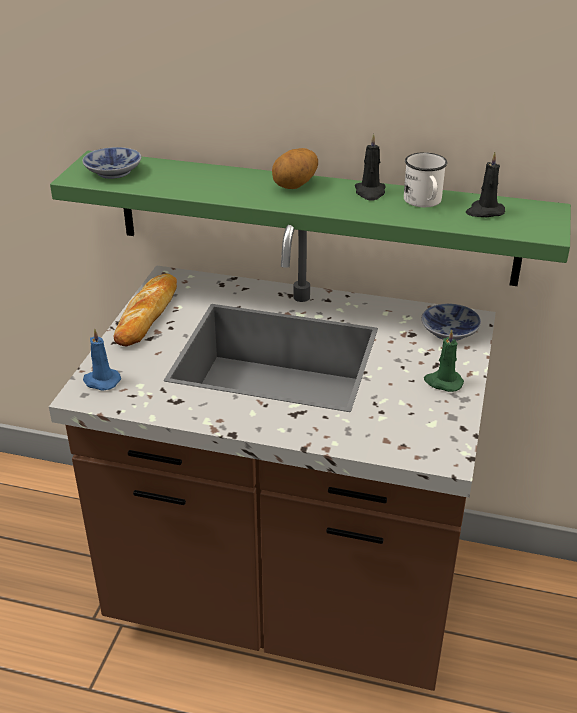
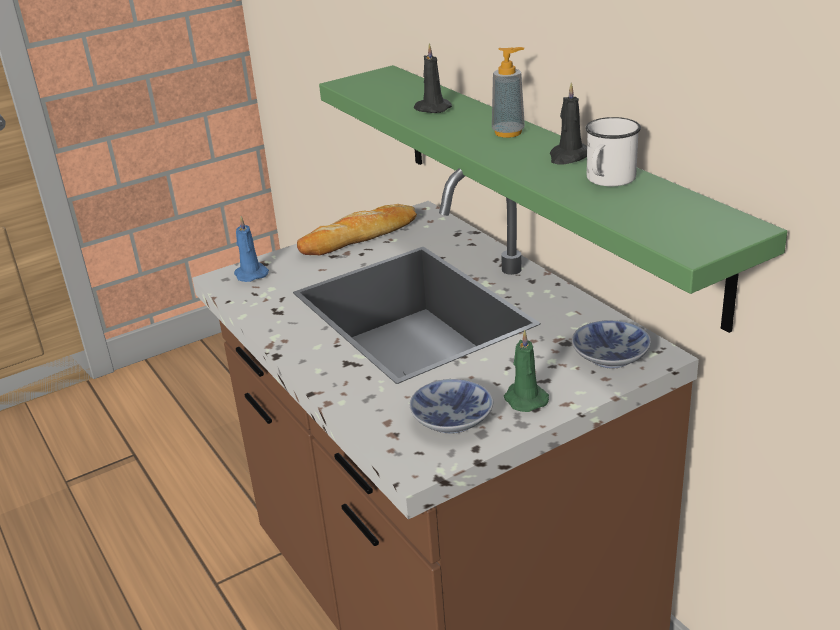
camera: 45 degrees right, 5 degrees down
bowl [82,147,142,179] -> bowl moved to [410,379,493,434]
potato [272,148,318,189] -> soap dispenser [492,47,525,138]
black candle [466,152,505,217] -> black candle moved to [414,43,452,113]

